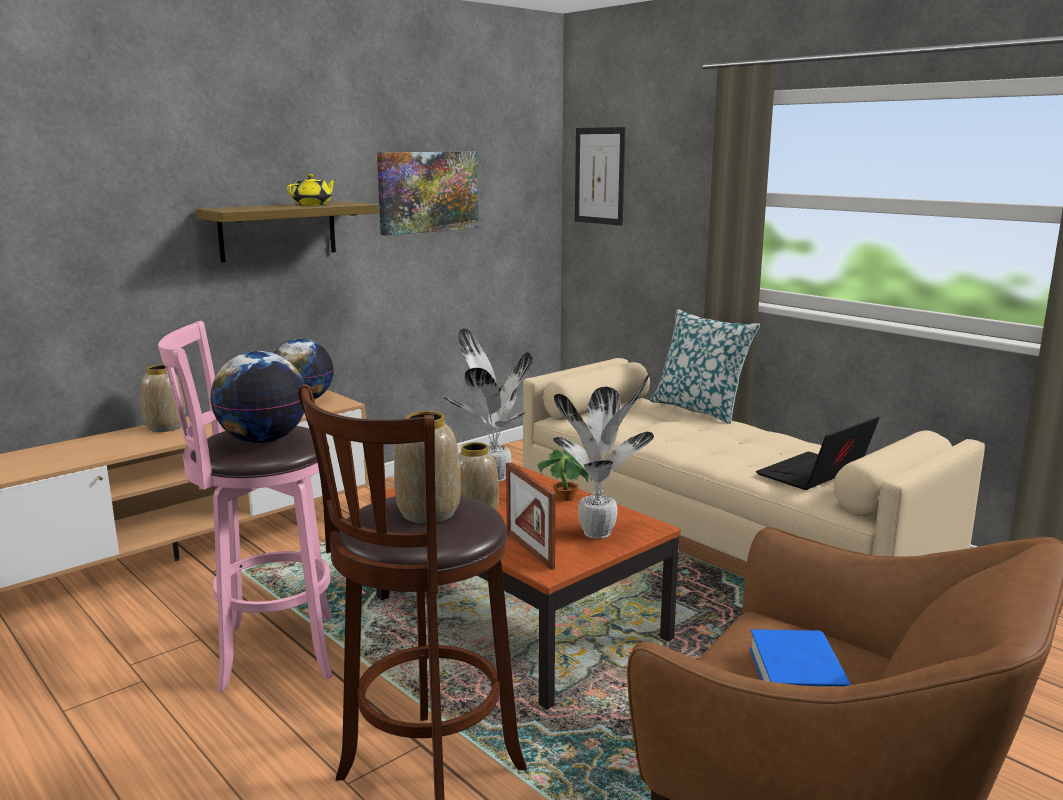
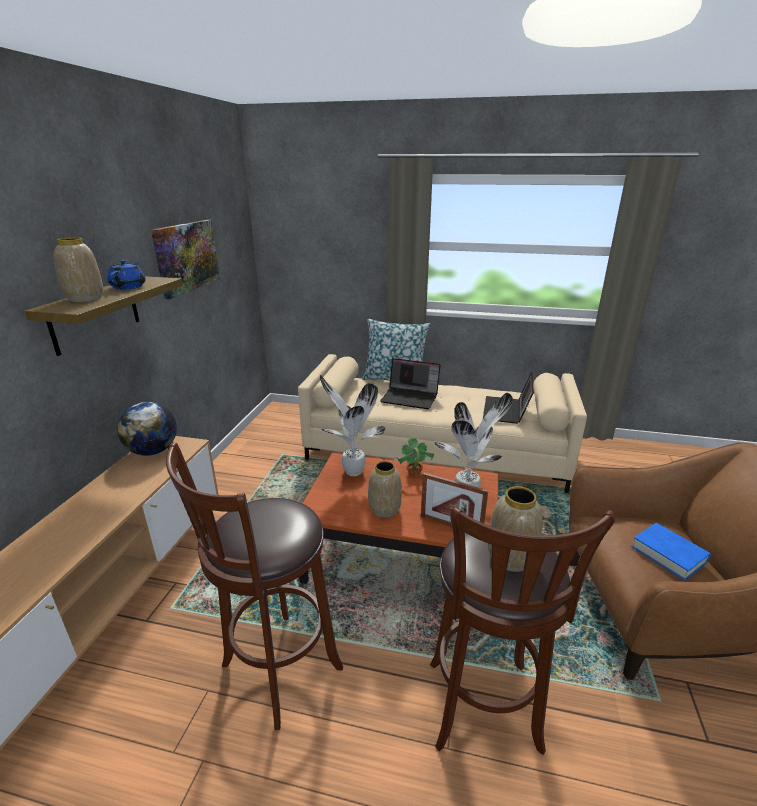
camera: 35 degrees left, 10 degrees up
vase [141,365,186,432] -> vase moved to [54,237,103,302]
pink stool [158,321,333,692] -> brown stool [166,442,343,730]
globe [210,351,305,443] -> none
yellow teapot [287,174,336,205] -> blue teapot [107,260,146,290]
picture [575,127,626,226] -> none
none -> laptop [380,358,440,409]

